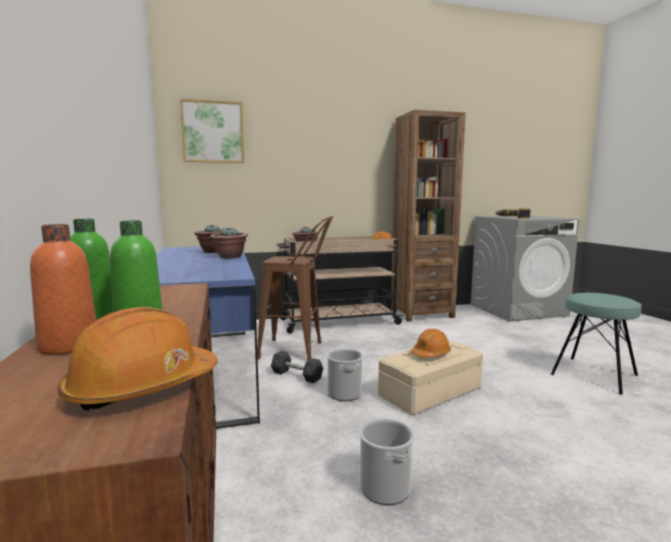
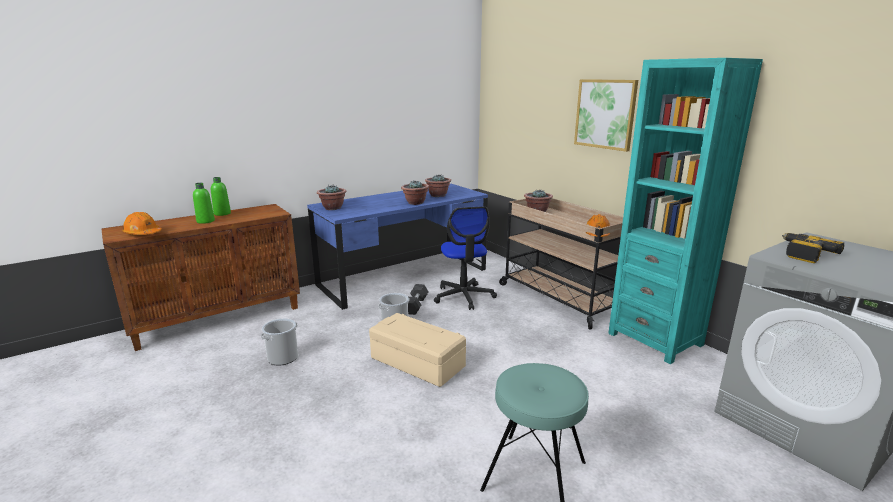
camera: 70 degrees right, 10 degrees up
orange bottle [30,224,96,355] -> none
picture [180,99,244,163] -> picture moved to [574,79,638,152]
brown stool [257,216,334,361] -> office chair [434,206,497,310]
brown bookcase [391,110,466,322] -> turquoise bookcase [608,58,763,364]
orange hard hat [411,329,451,357] -> none
none -> potted plant [317,184,347,210]

